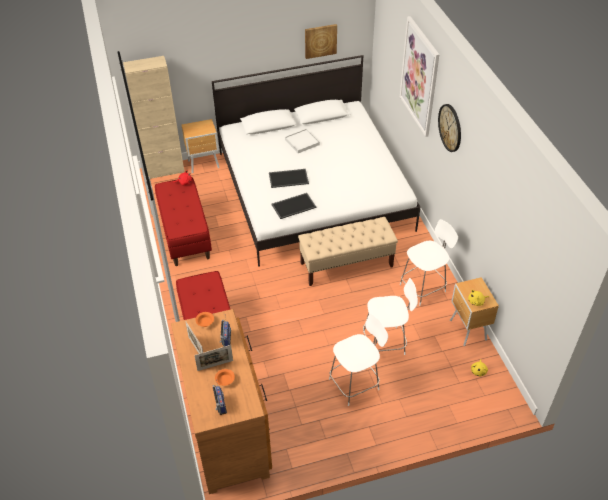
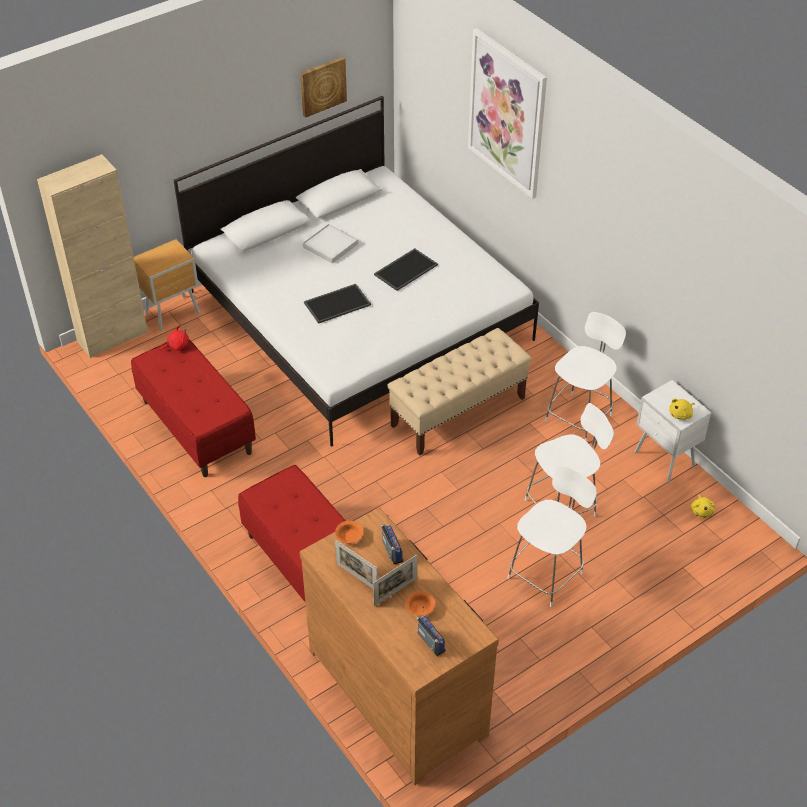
camera: 20 degrees left, 0 degrees up
tray [271,193,316,219] -> tray moved to [374,248,438,291]
wall clock [438,104,461,152] -> none
brown nightstand [450,277,499,346] -> white nightstand [635,380,711,483]

